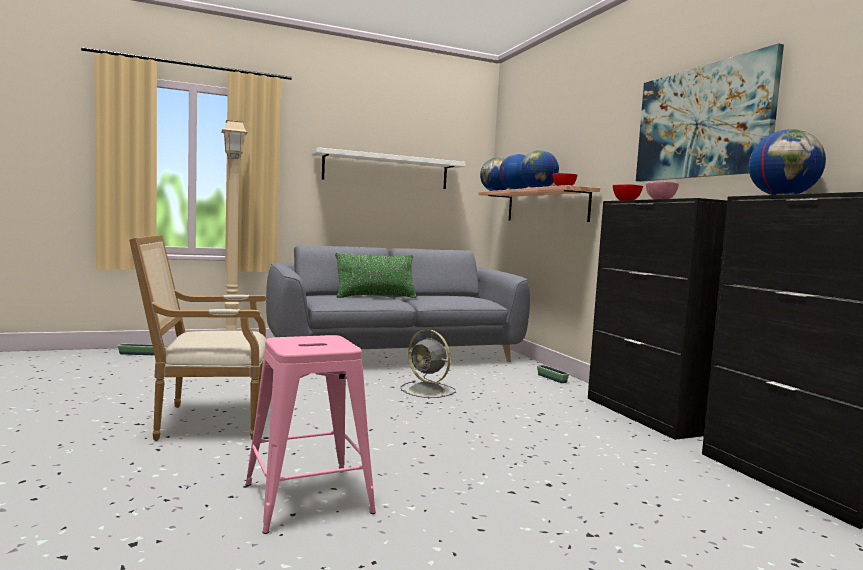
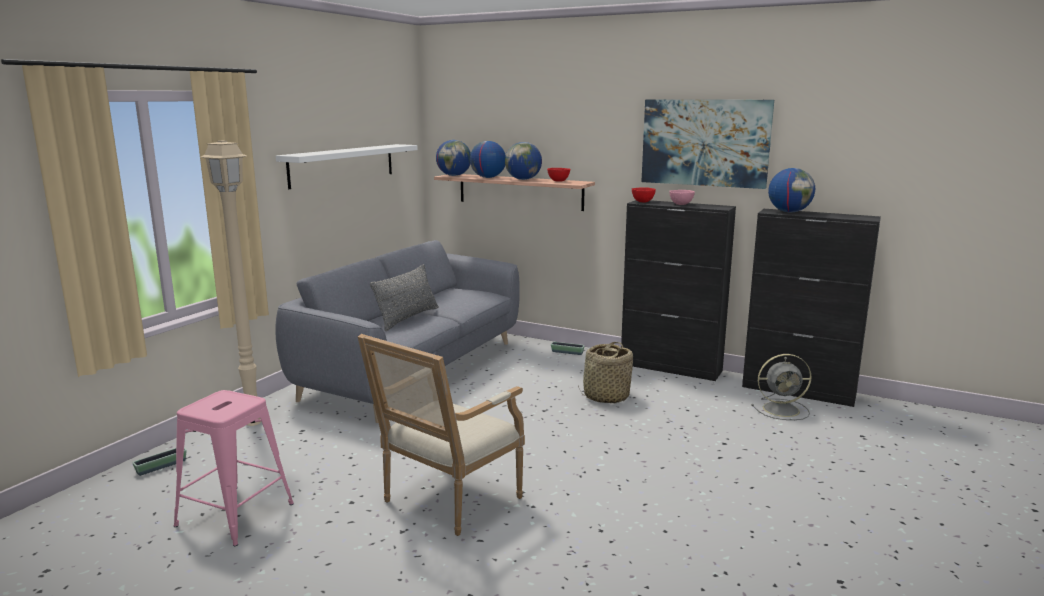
camera: 40 degrees left, 10 degrees up
pink stool [245,335,376,534] -> pink stool moved to [174,390,294,546]
green pillow [335,253,417,298] -> grey pillow [370,264,439,331]
grey fan [401,329,456,398] -> grey fan moved to [751,354,811,420]
none -> basket [578,342,633,403]

